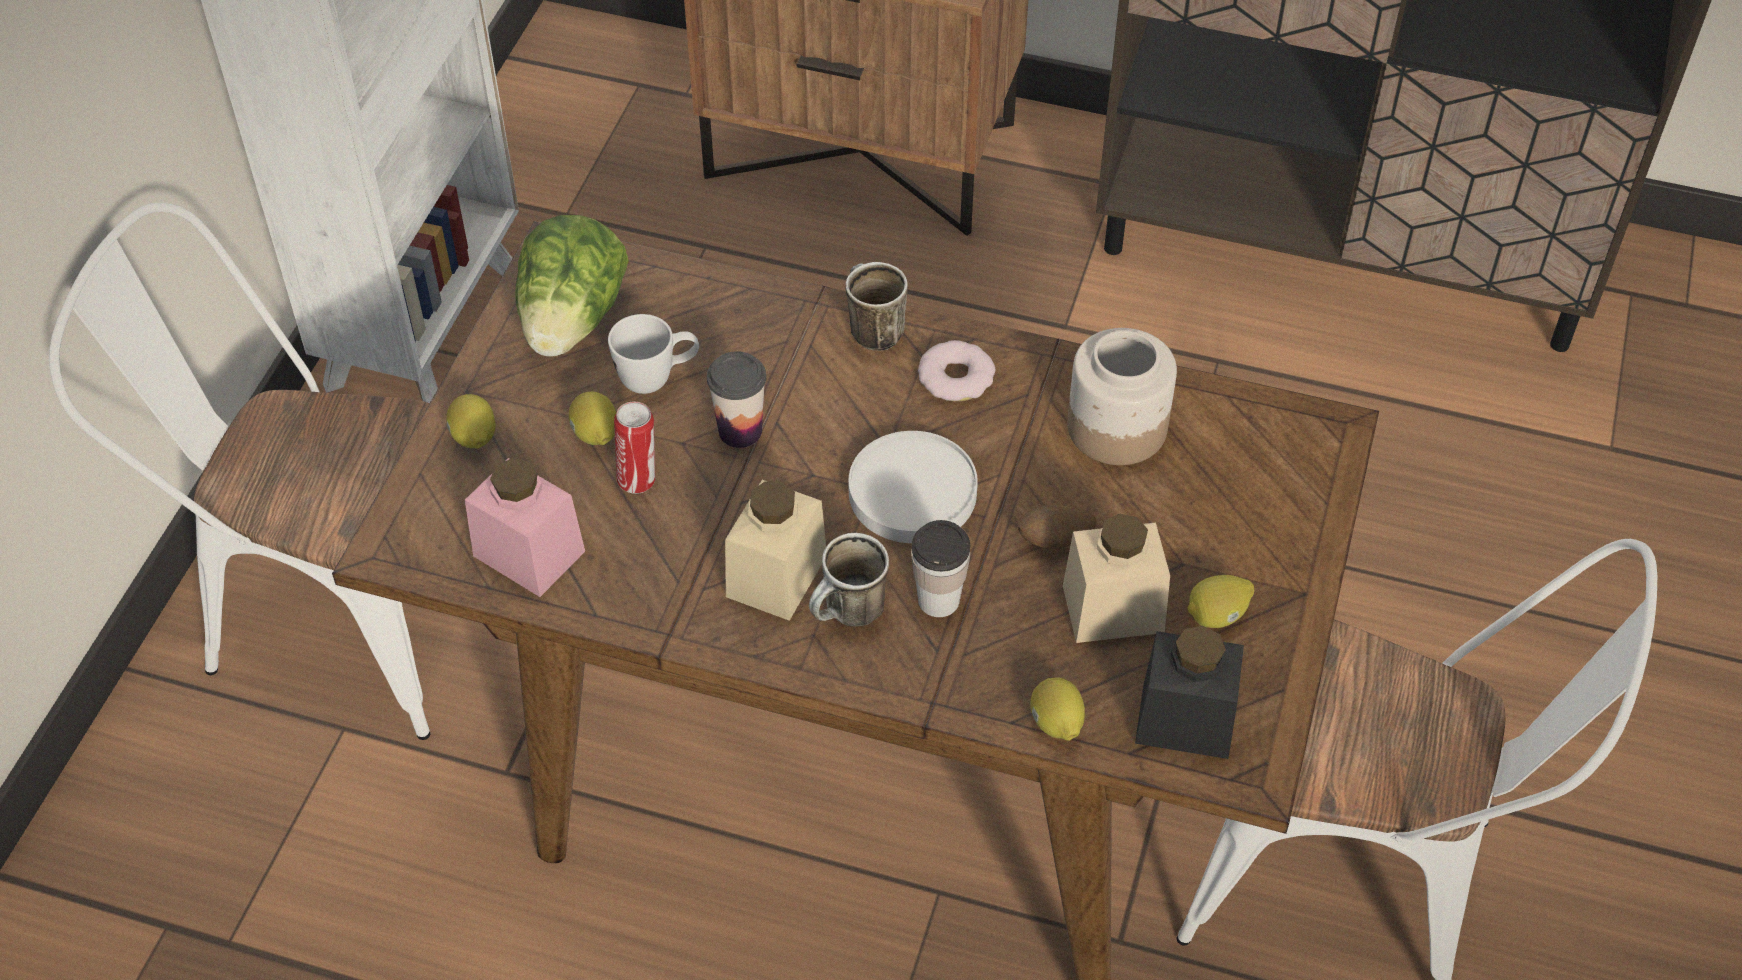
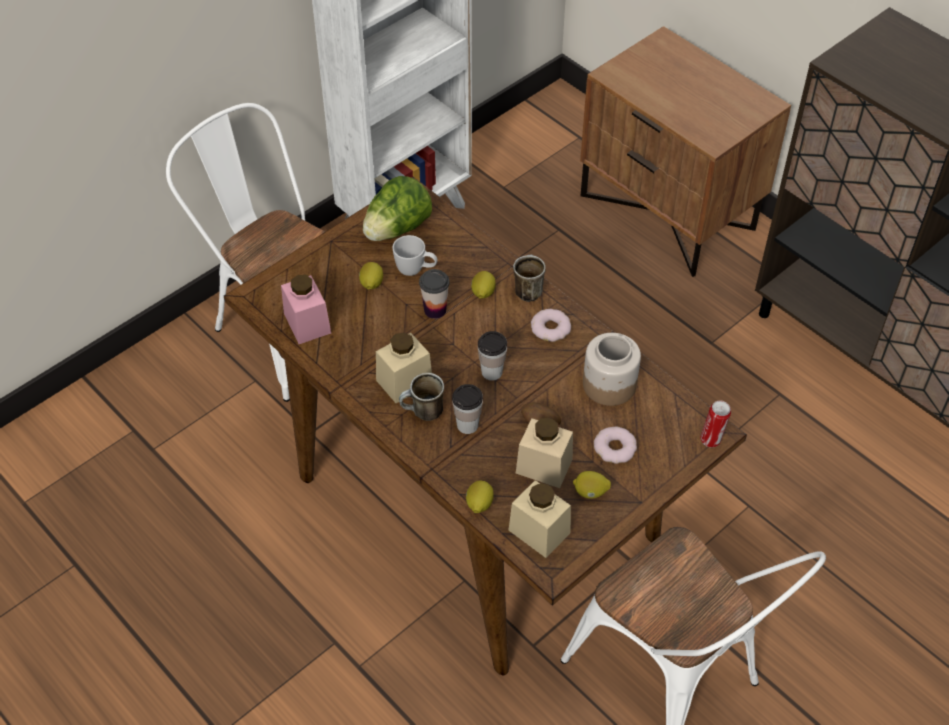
camera: 30 degrees right, 0 degrees up
lemon [446,394,496,449] -> lemon moved to [471,271,496,299]
can [614,402,655,494] -> can moved to [700,401,731,447]
white plate [848,431,978,543] -> cup [478,331,507,381]
black jar [1135,626,1244,759] -> beige jar [509,480,571,558]
none -> donut [594,427,637,464]

